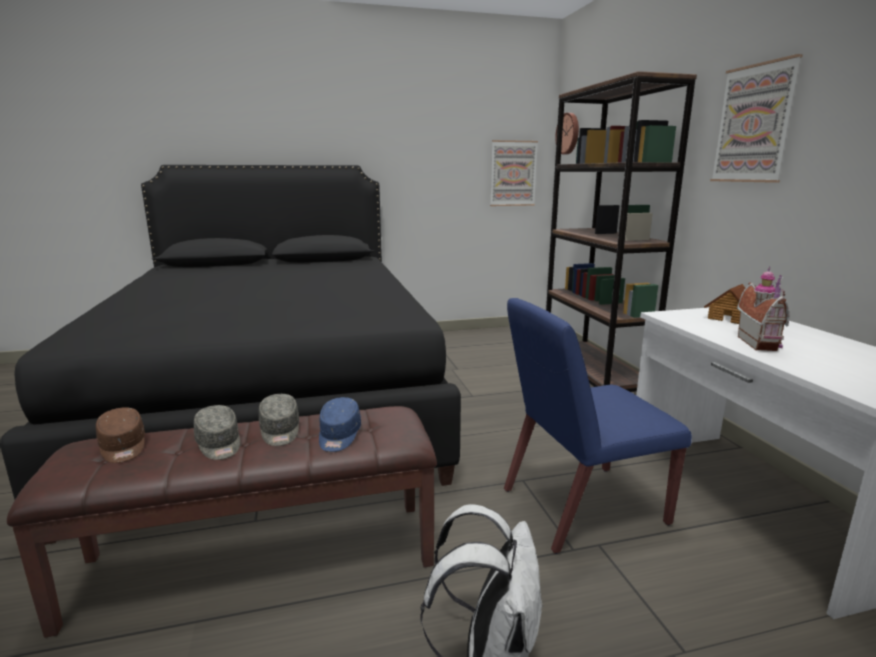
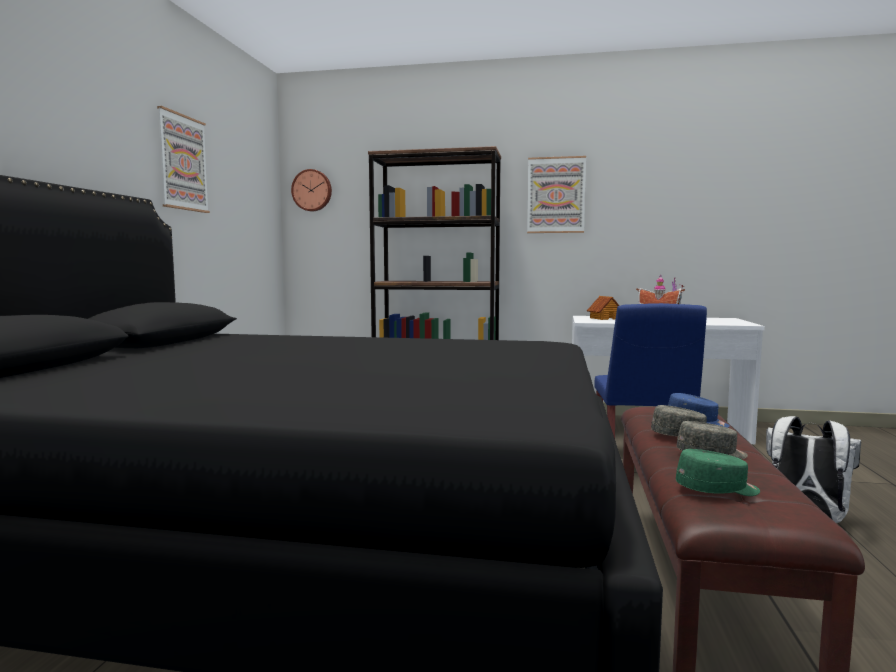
camera: 65 degrees left, 10 degrees down
brown cap [96,407,145,463] -> green cap [676,449,760,496]
picture [490,140,538,206] -> picture moved to [157,106,210,213]

